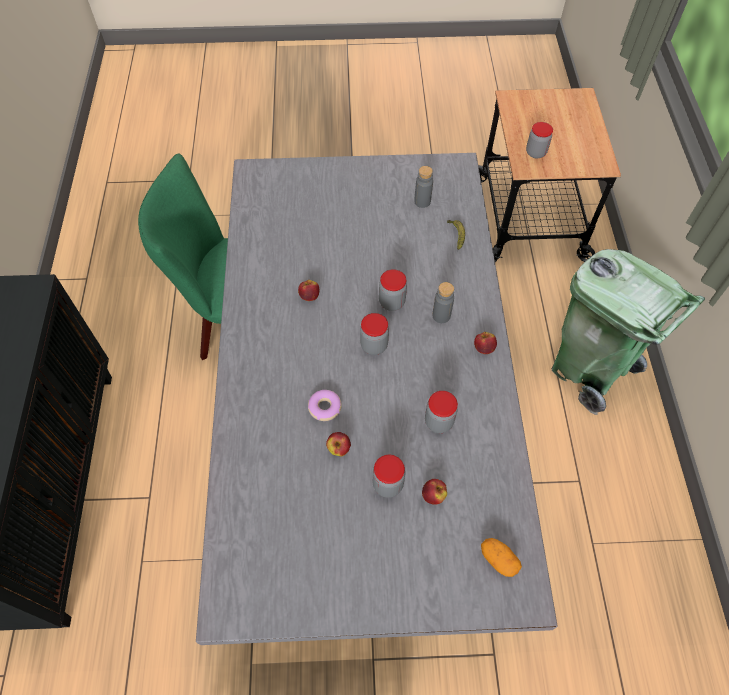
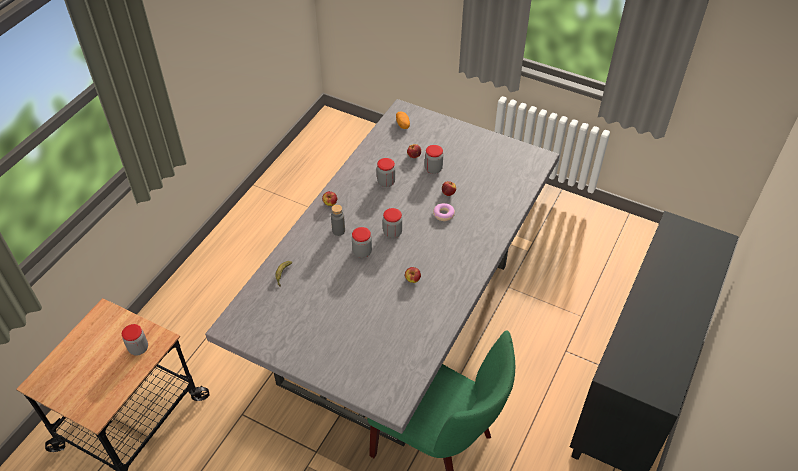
camera: 150 degrees left, 10 degrees down
grey bottle [414,166,433,208] -> none
green trash can [552,249,705,415] -> none

